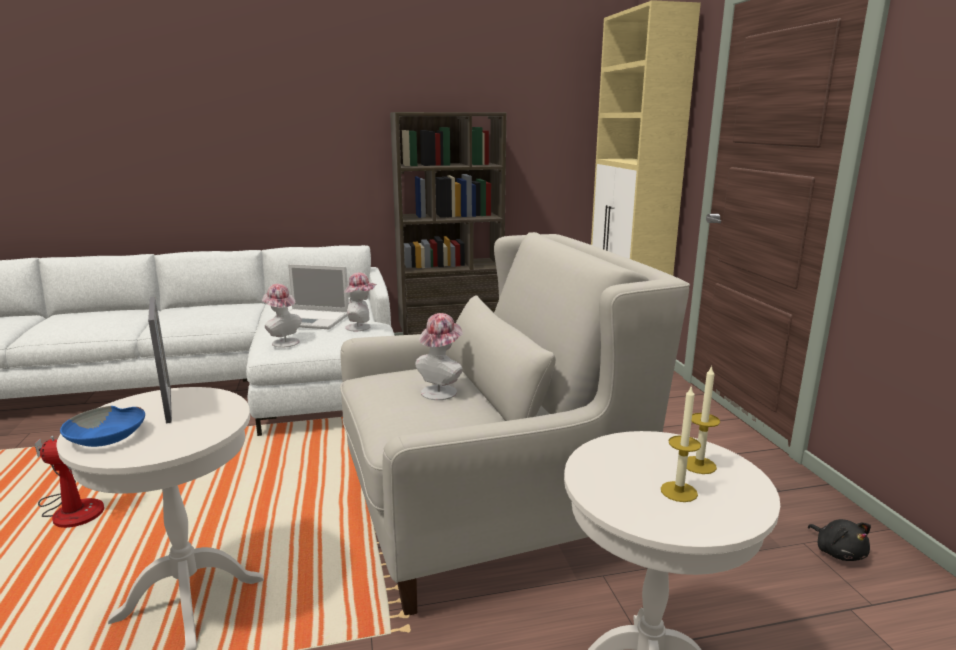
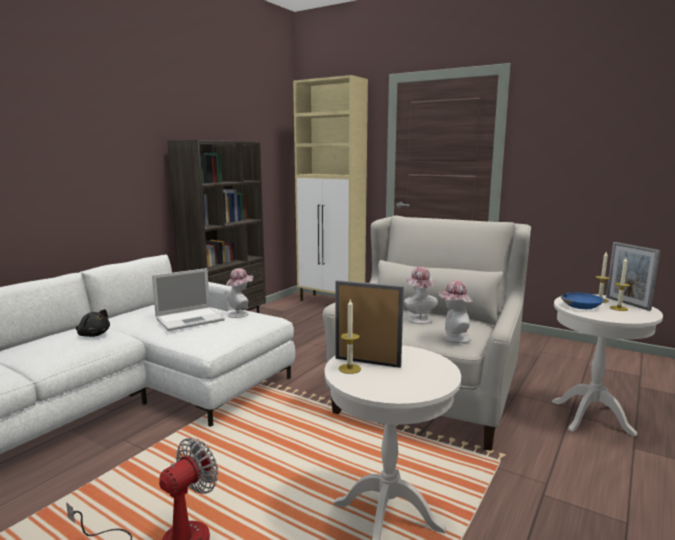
camera: 45 degrees left, 5 degrees down
blue bowl [60,406,145,447] -> blue bowl moved to [561,292,604,309]
hat [262,284,302,348] -> hat moved to [437,280,473,343]
black plush toy [808,519,871,561] -> black plush toy moved to [76,309,110,337]
none -> candle [339,298,361,374]
none -> picture frame [606,242,660,311]

